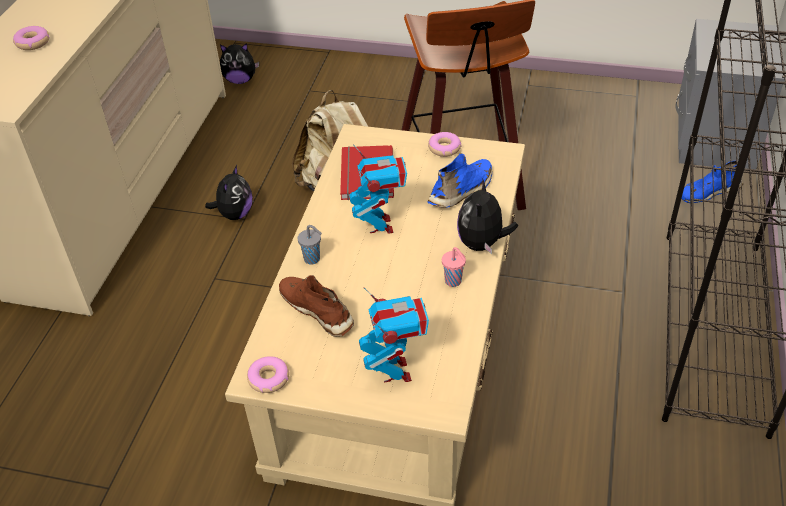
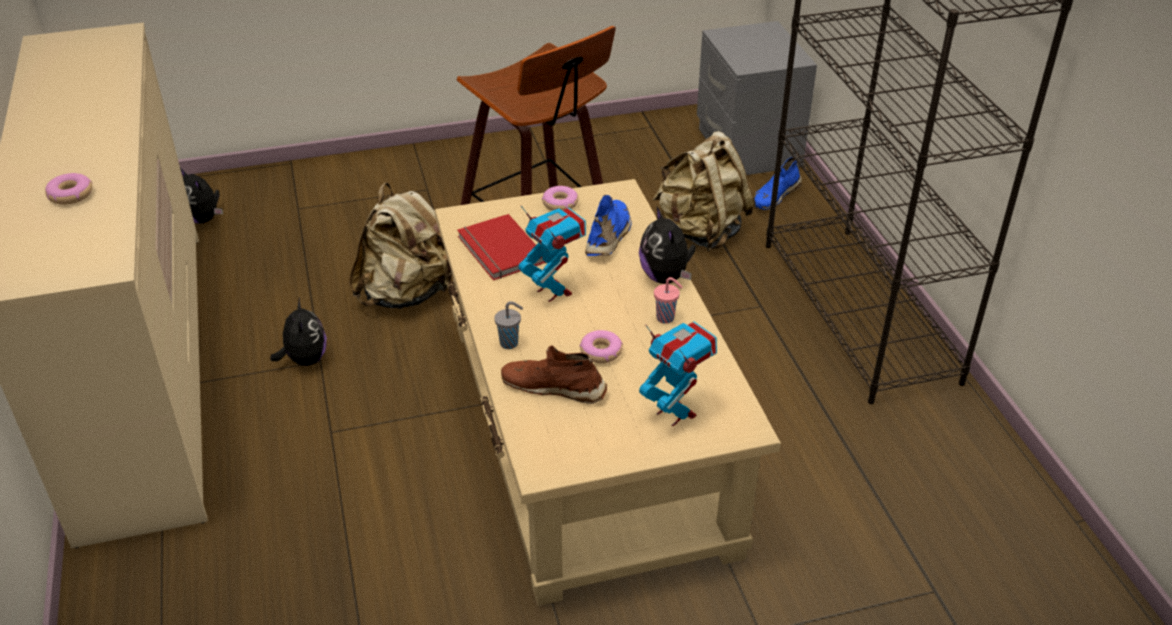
camera: 30 degrees left, 5 degrees down
plush toy [220,43,259,84] -> plush toy turned 75 degrees clockwise [180,168,223,224]
donut [247,356,289,393] -> donut moved to [580,330,623,363]
none -> beige backpack [652,131,756,251]

